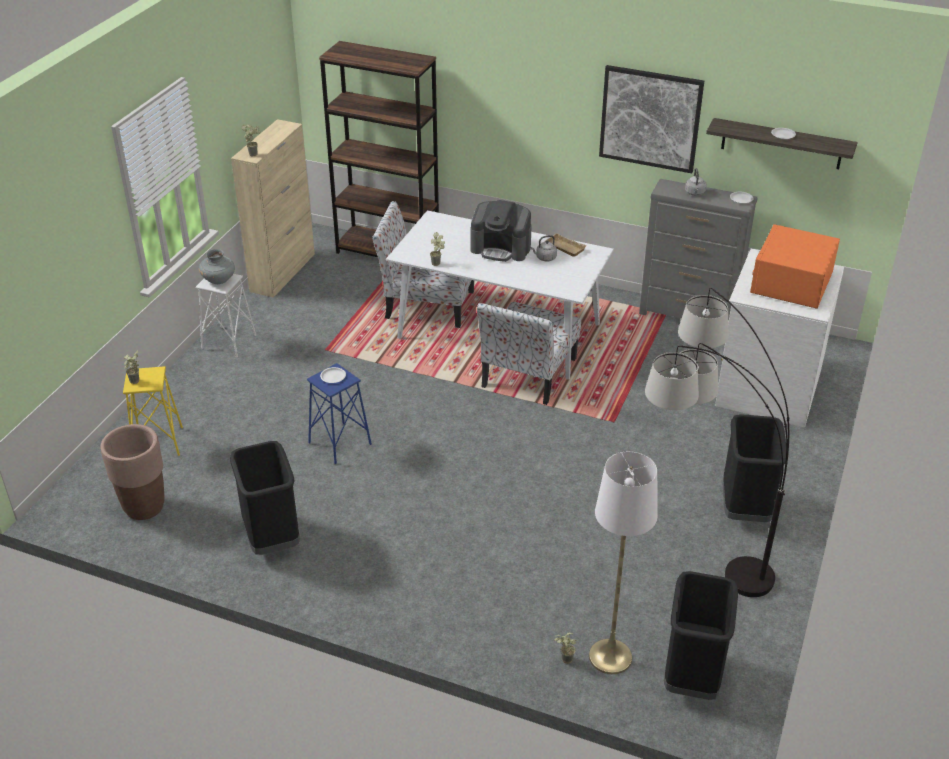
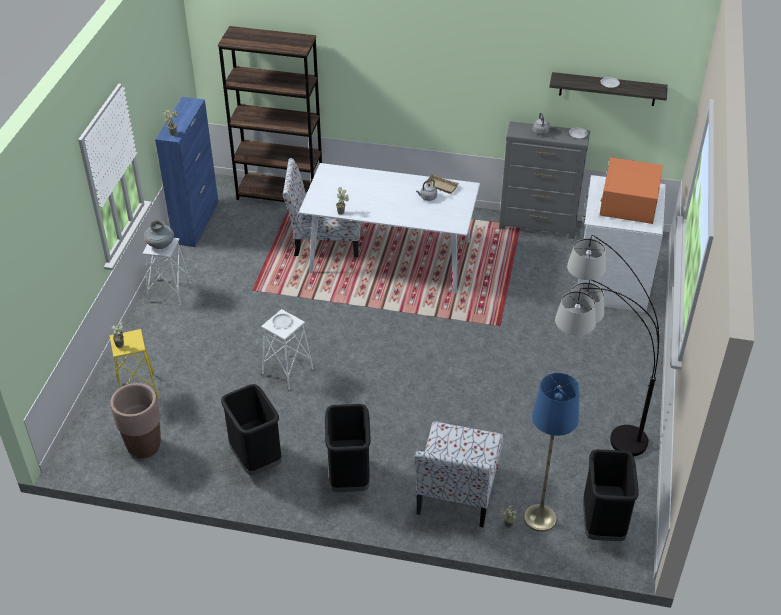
camera: 10 degrees left, 5 degrees up
beige cabinet [231,119,315,298] -> blue cabinet [155,97,219,247]
blue stool [307,363,372,464] -> white stool [261,309,313,390]
coffee machine [470,200,532,262] -> none
chair [477,302,581,405] -> chair moved to [415,421,503,528]
white floor lamp [589,451,658,674] -> blue floor lamp [524,373,580,532]
picture [599,65,704,173] -> none
black trash can [723,414,786,522] -> black trash can moved to [325,404,371,492]

